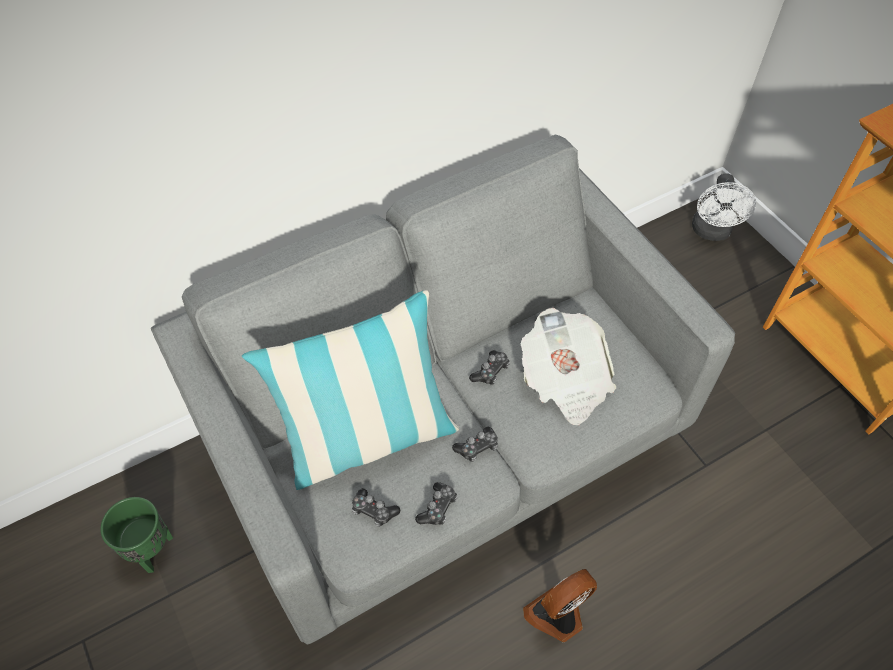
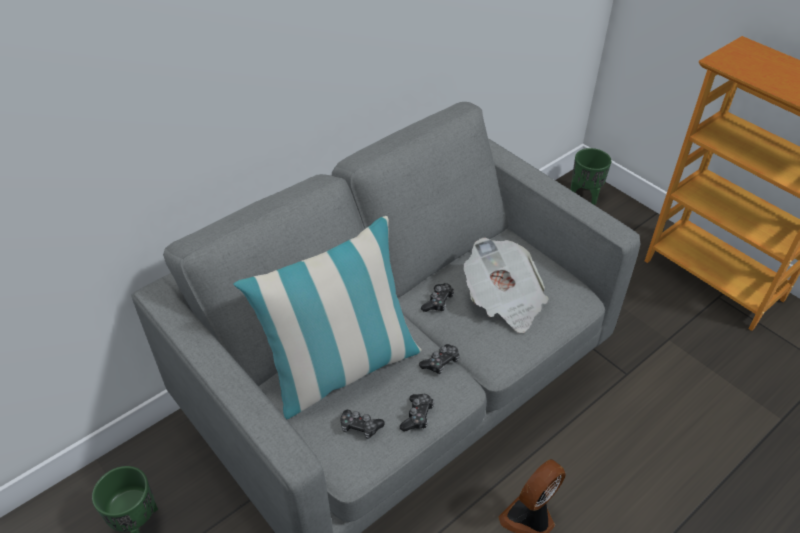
camera: 10 degrees left, 10 degrees down
white fan [692,173,756,241] -> green planter [570,148,611,205]

